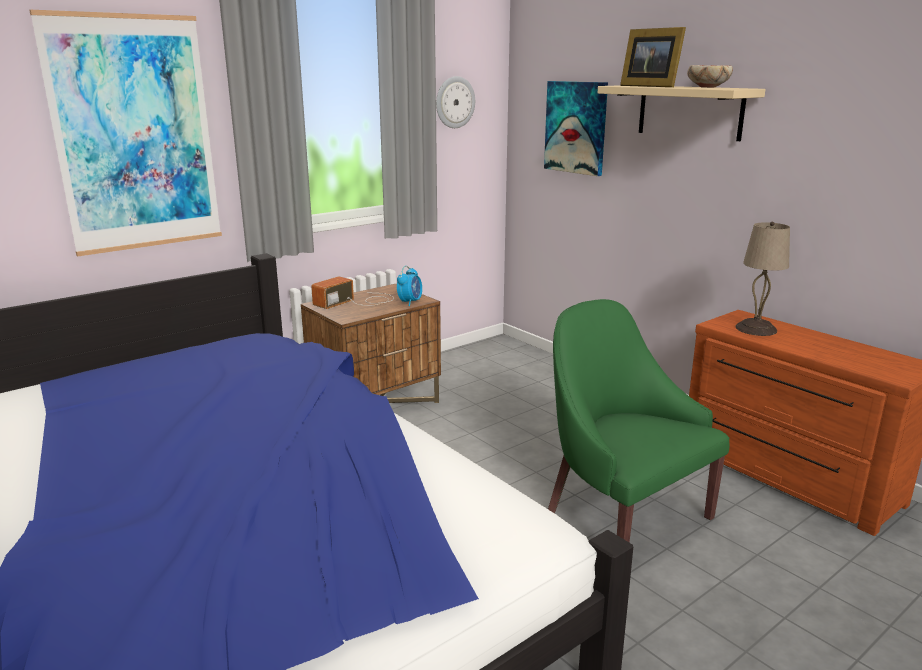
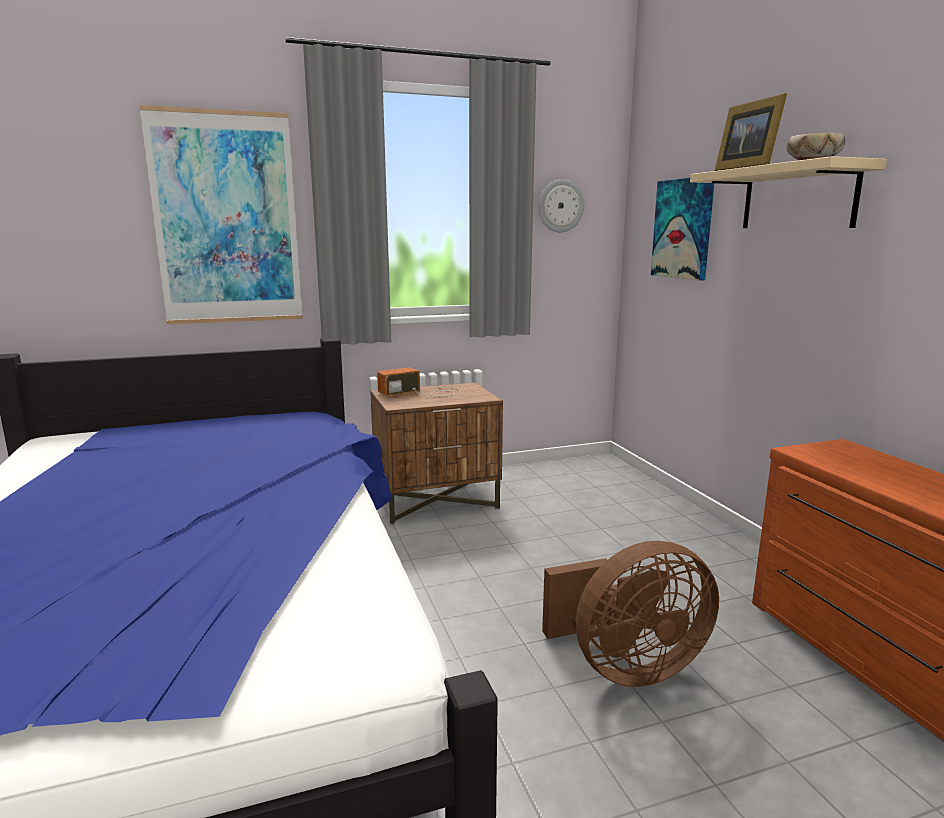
camera: 20 degrees right, 5 degrees down
alarm clock [397,266,422,306] -> none
green armchair [548,299,730,542] -> brown fan [542,541,719,687]
beige table lamp [735,222,790,336] -> none

